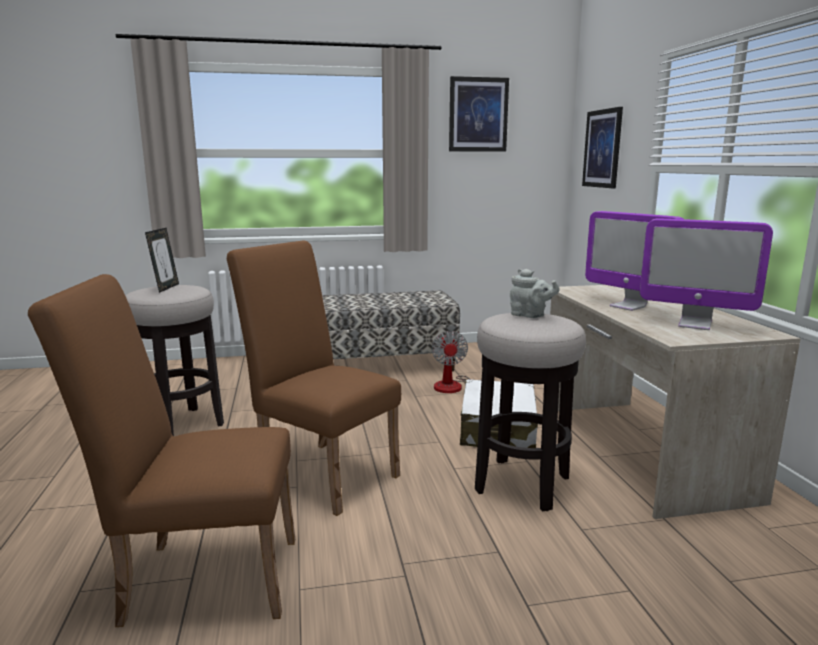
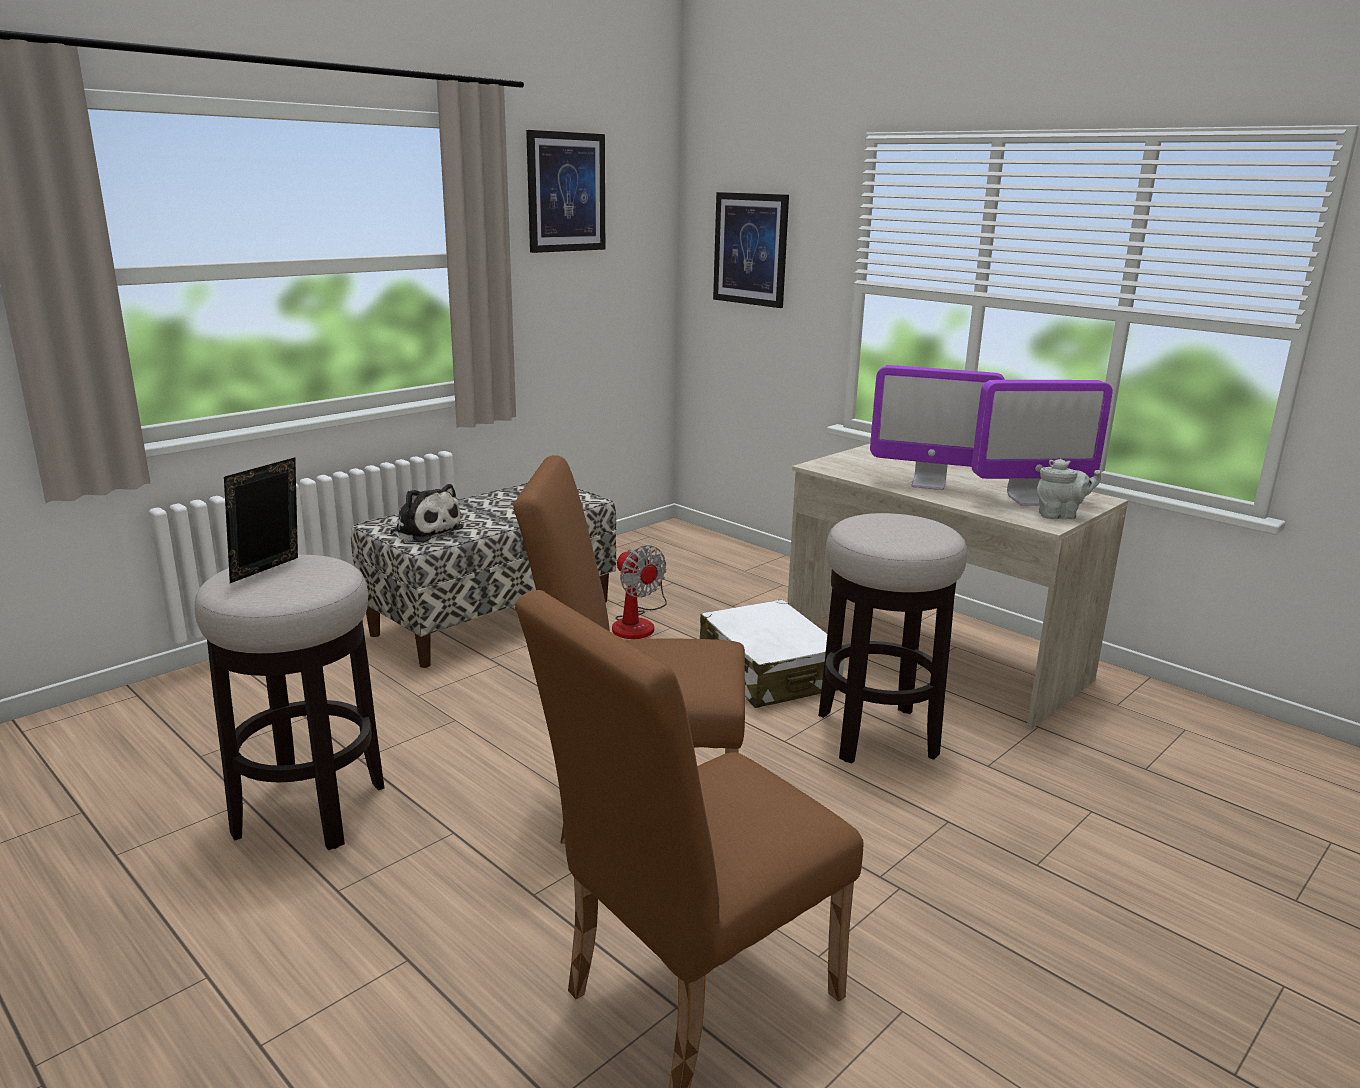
camera: 35 degrees left, 5 degrees up
picture frame [145,228,179,293] -> picture frame turned 120 degrees counterclockwise [224,457,298,583]
grey teapot [510,269,560,318] -> grey teapot moved to [1037,459,1101,519]
none -> plush toy [388,484,463,543]

